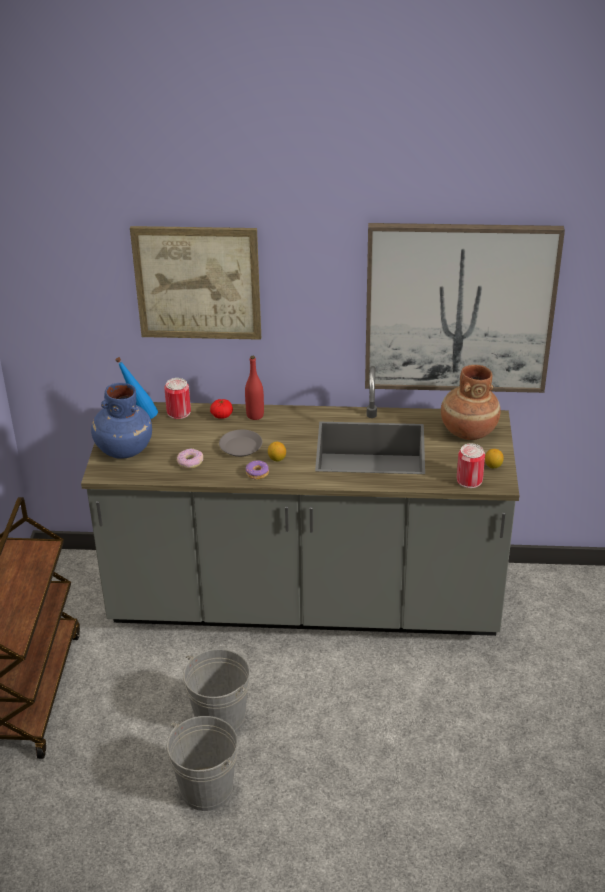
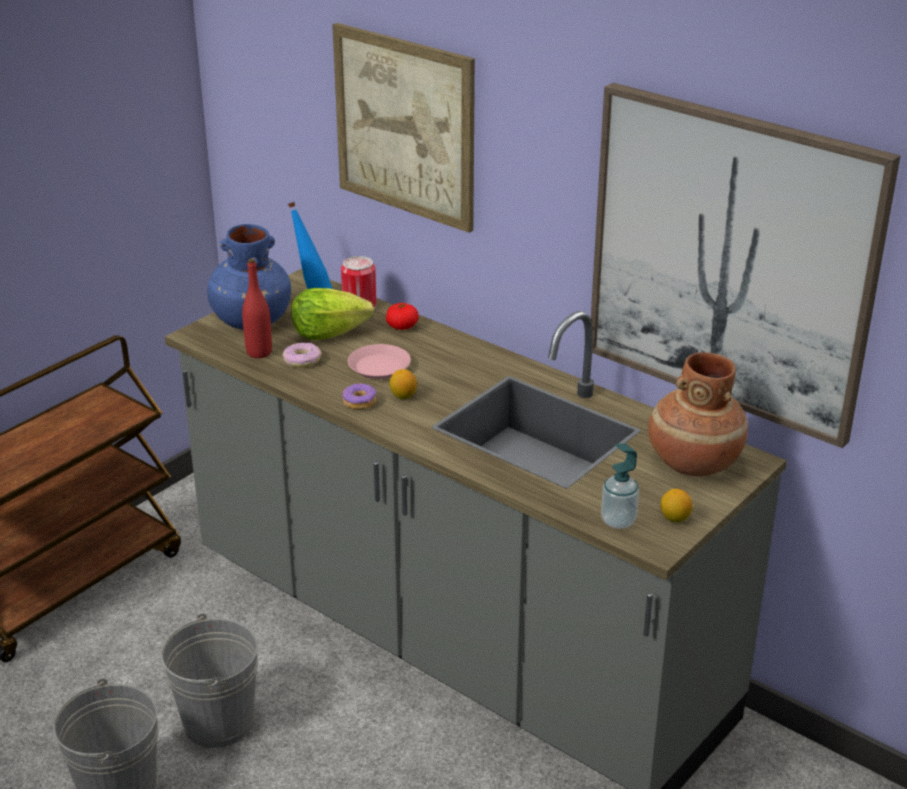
camera: 35 degrees right, 5 degrees down
grey plate [219,430,262,457] -> pink plate [348,344,411,379]
red bottle [245,356,264,420] -> red bottle moved to [242,259,272,358]
can [457,444,485,488] -> soap dispenser [601,444,639,529]
none -> lettuce [291,288,374,340]

